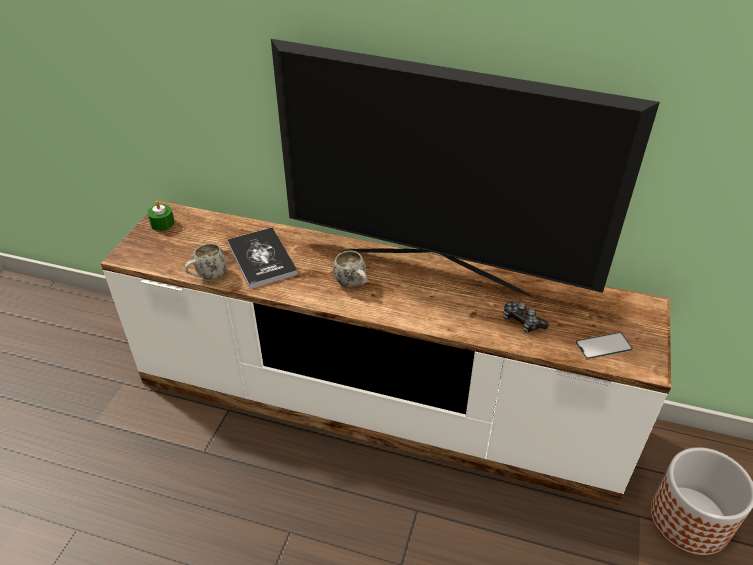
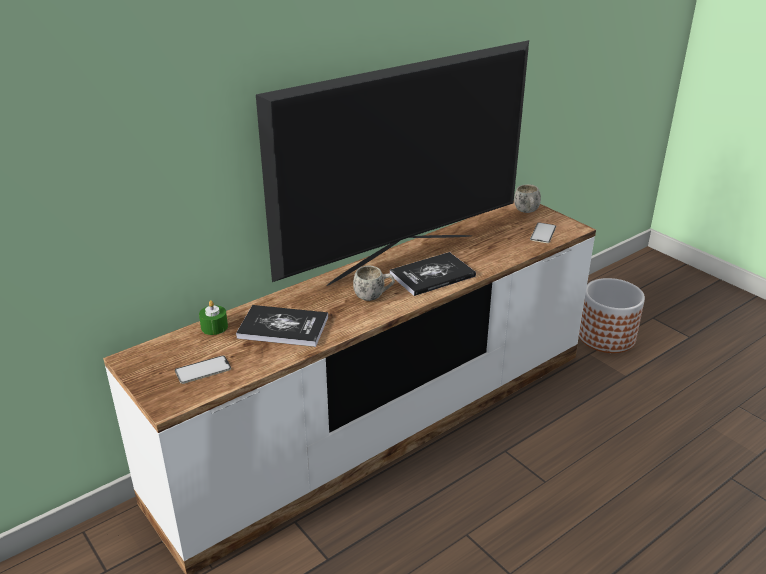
camera: 55 degrees left, 10 degrees down
green candle [147,200,175,231] -> green candle moved to [199,300,228,335]
white mug [185,243,227,280] -> white mug moved to [514,184,541,213]
game controller [503,301,549,333] -> none
none -> phone [175,355,231,384]
none -> book [390,252,476,296]

